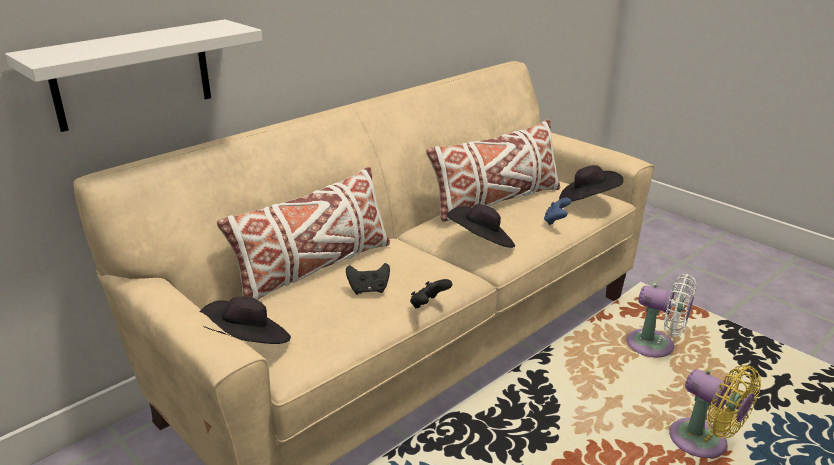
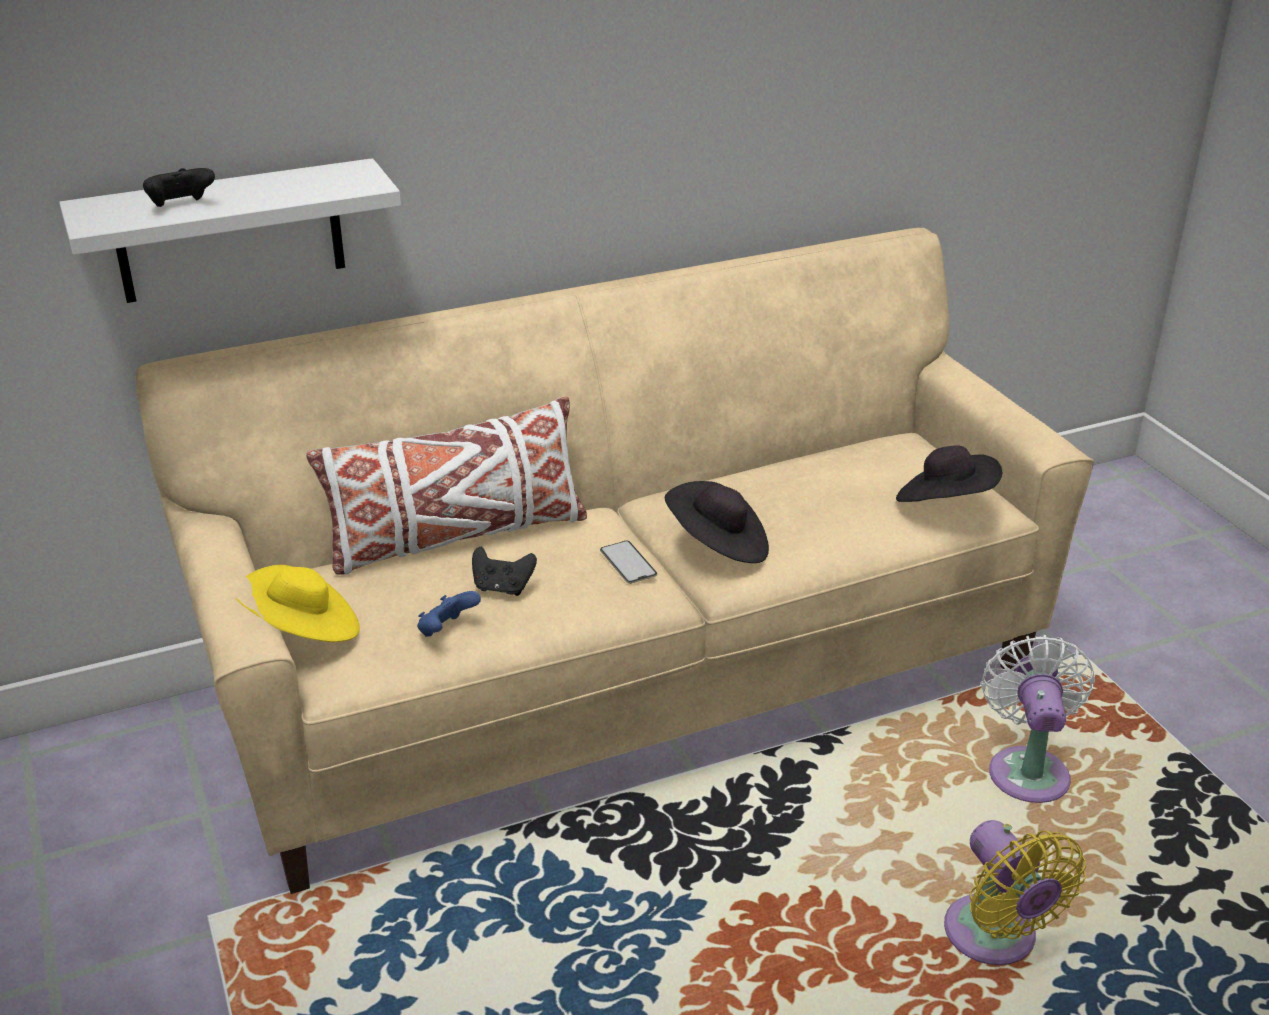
camera: 20 degrees right, 5 degrees up
black hat [200,296,291,344] -> yellow hat [236,565,360,642]
black game controller [410,279,452,308] -> black game controller moved to [143,168,215,207]
white pillow [426,119,560,222] -> none
blue game controller [544,197,571,225] -> blue game controller moved to [417,591,481,637]
white fan [627,274,696,357] -> white fan turned 135 degrees counterclockwise [981,635,1095,803]
none -> phone [600,541,657,584]

